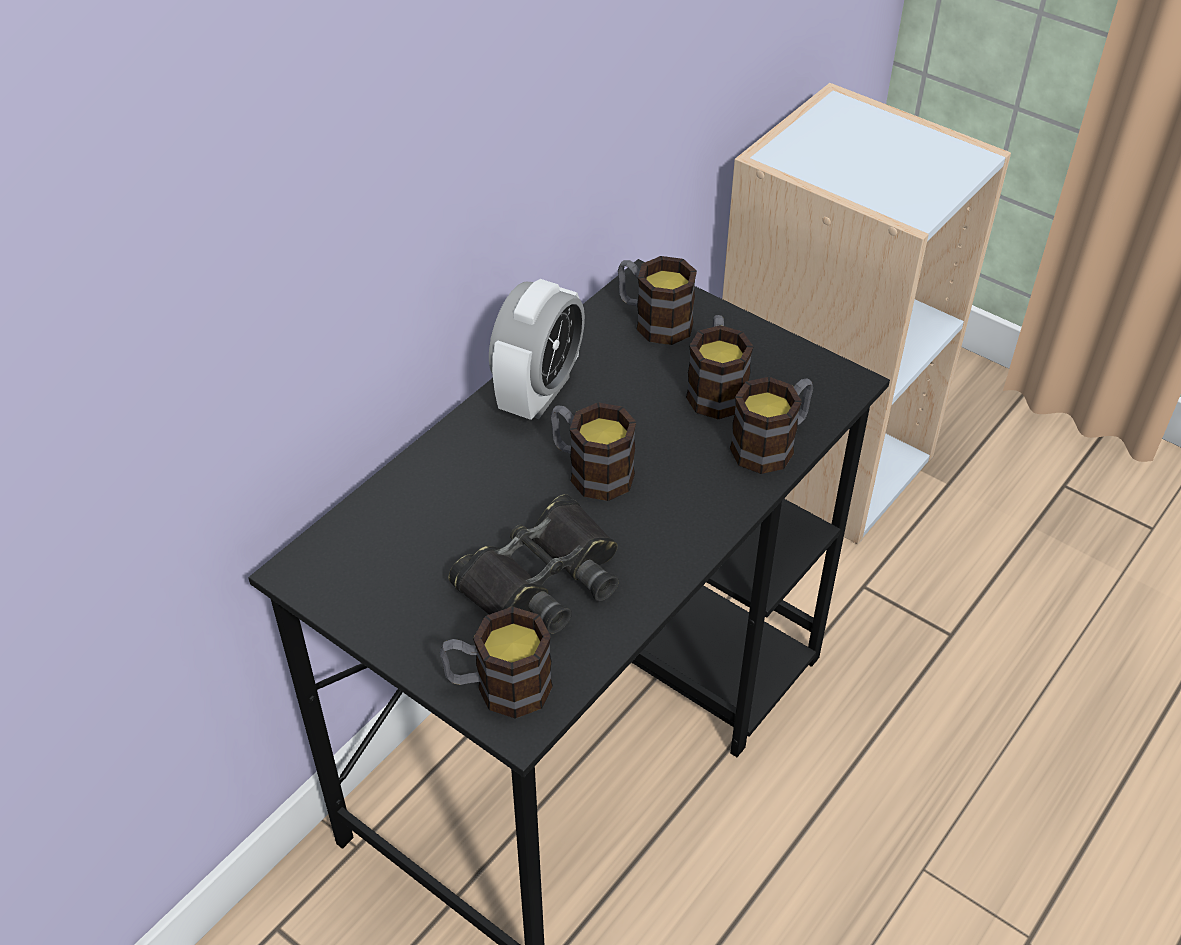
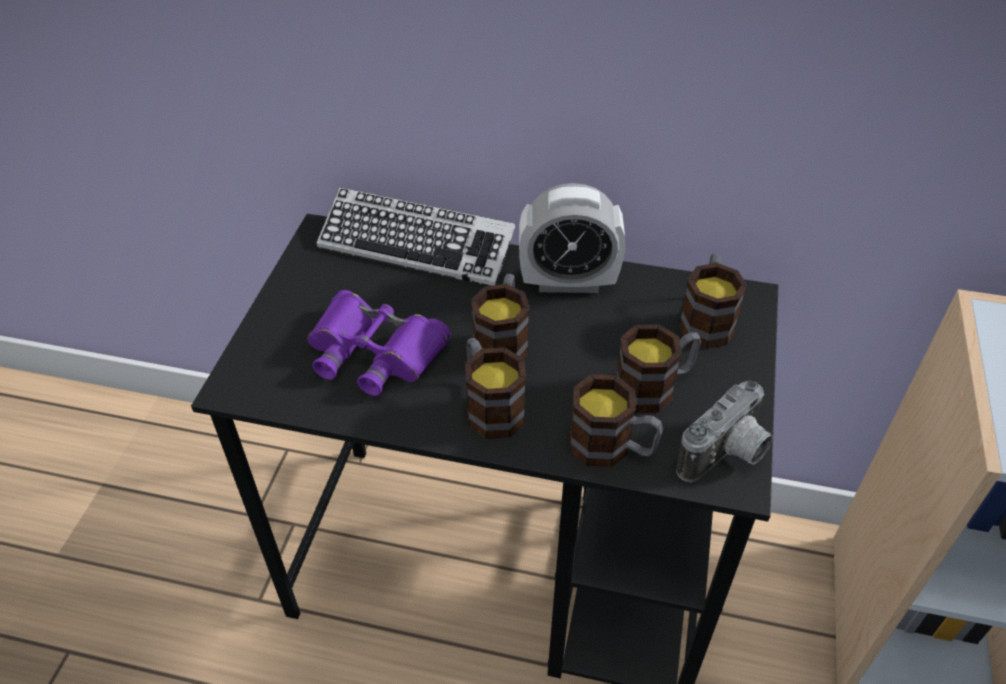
camera: 65 degrees right, 0 degrees up
mug [440,607,553,719] -> mug moved to [465,338,527,439]
black binoculars [448,494,619,634] -> purple binoculars [307,290,451,396]
none -> keyboard [317,187,515,286]
none -> camera [676,381,773,483]

